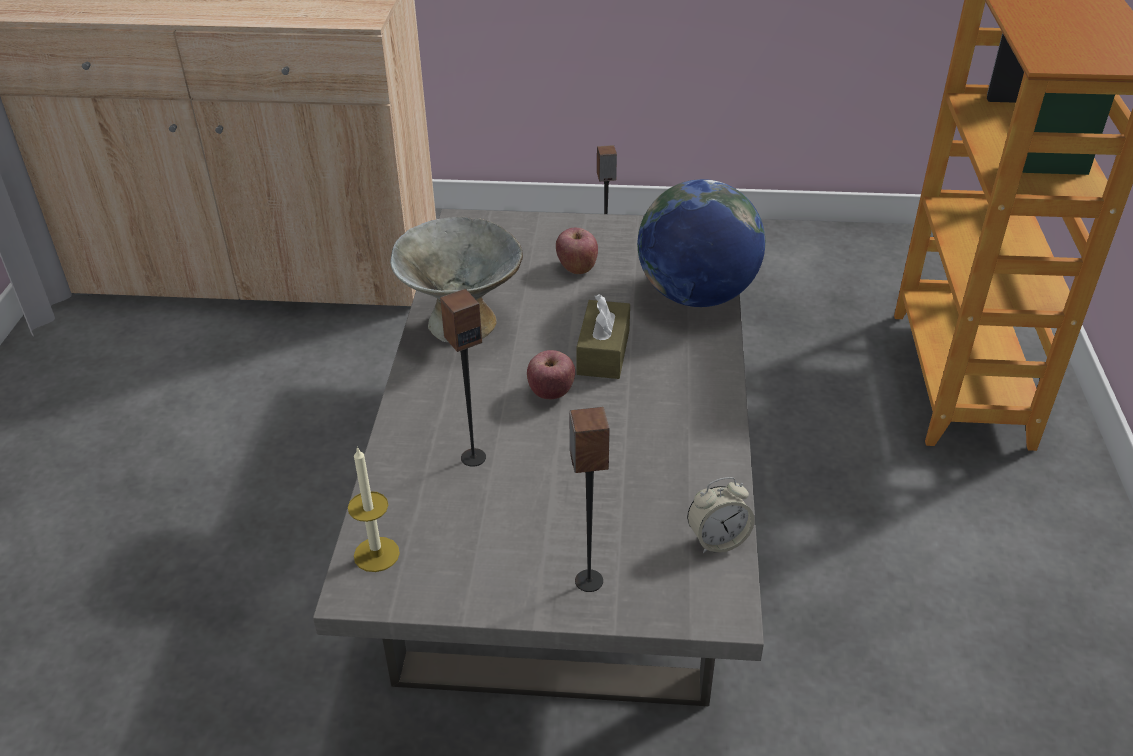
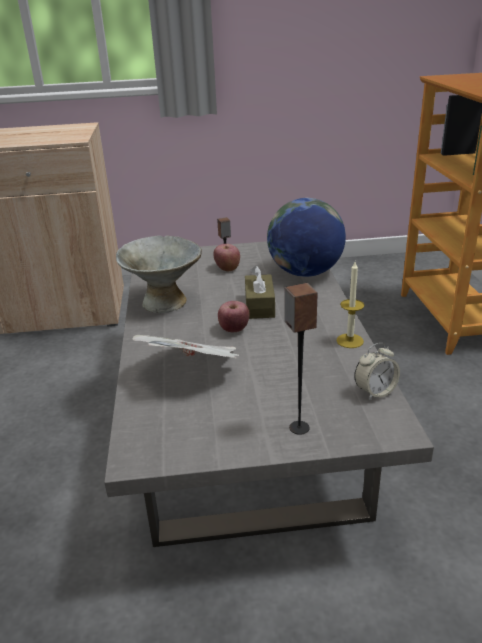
camera: 10 degrees left, 10 degrees down
candle [348,446,400,572] -> candle moved to [336,262,364,348]
speaker [440,289,486,467] -> newspaper [132,335,239,358]

